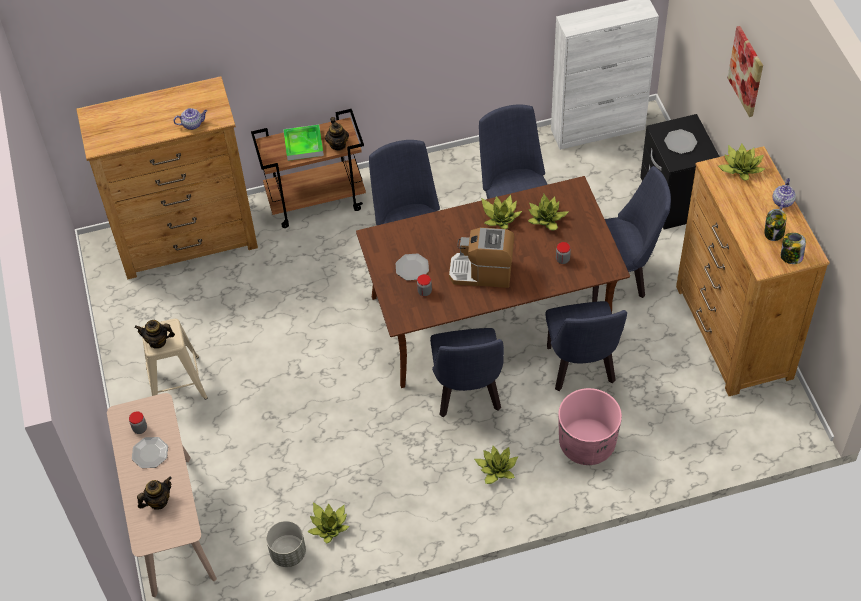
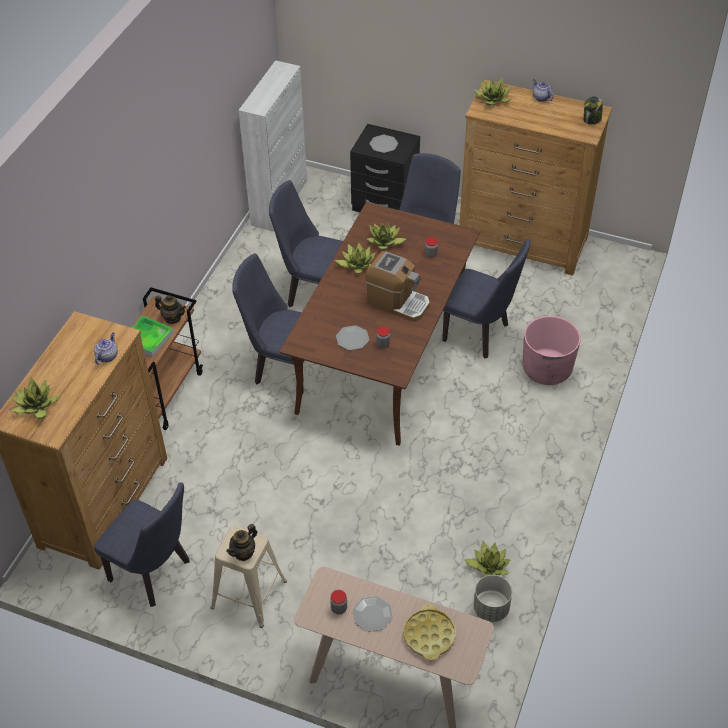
camera: 55 degrees left, 5 degrees down
teapot [137,476,172,510] -> yellow tray [404,604,456,661]
blue chair [430,328,504,417] -> blue chair moved to [94,482,190,607]
coffee machine [449,227,514,288] -> coffee machine turned 105 degrees counterclockwise [365,251,430,322]
potted plant [474,446,519,484] -> potted plant moved to [11,378,61,419]
picture [727,26,763,117] -> none
jar [764,209,786,241] -> none

